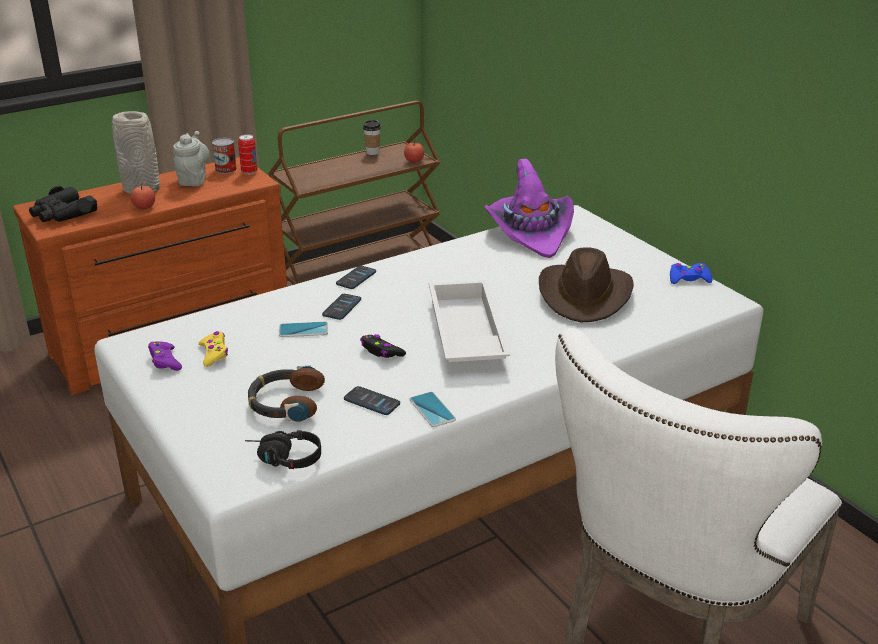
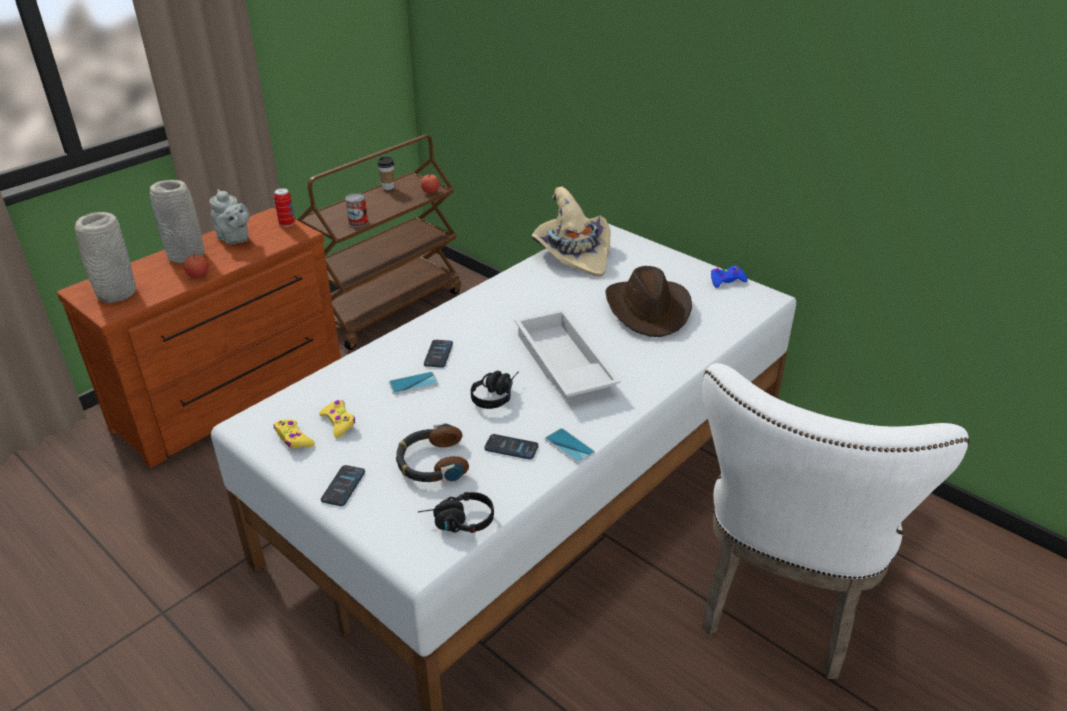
camera: 15 degrees left, 5 degrees up
black binoculars [29,186,97,222] -> grey vase [75,212,136,303]
purple game controller [148,342,182,371] -> yellow game controller [274,419,315,448]
grey teapot [173,131,210,186] -> grey teapot turned 150 degrees clockwise [210,189,249,244]
can [212,138,237,174] -> can moved to [345,193,368,227]
phone [336,266,376,289] -> phone moved to [321,465,365,506]
black game controller [360,334,406,358] -> black headphones [471,370,519,409]
purple hat [484,159,574,258] -> beige hat [531,186,610,277]

